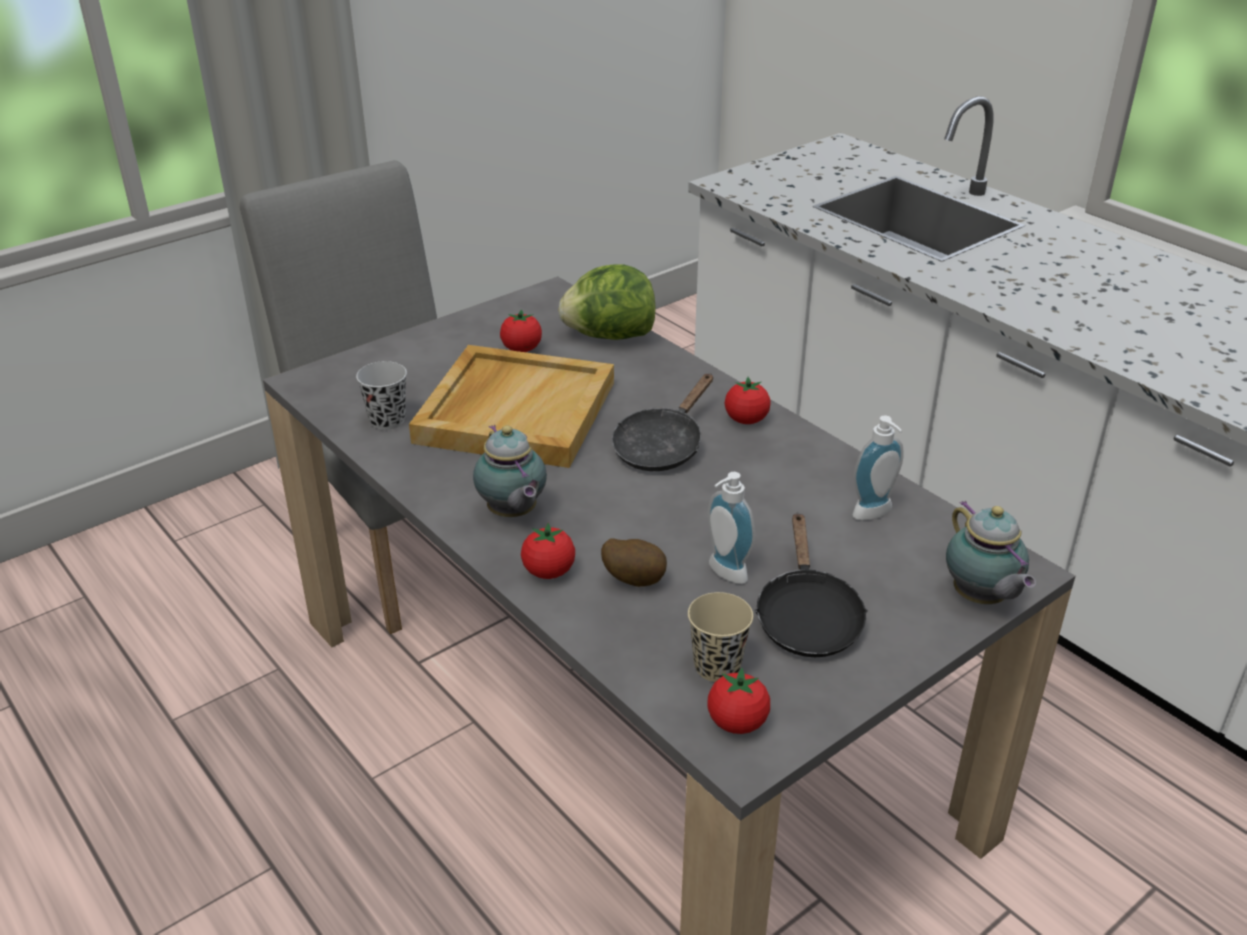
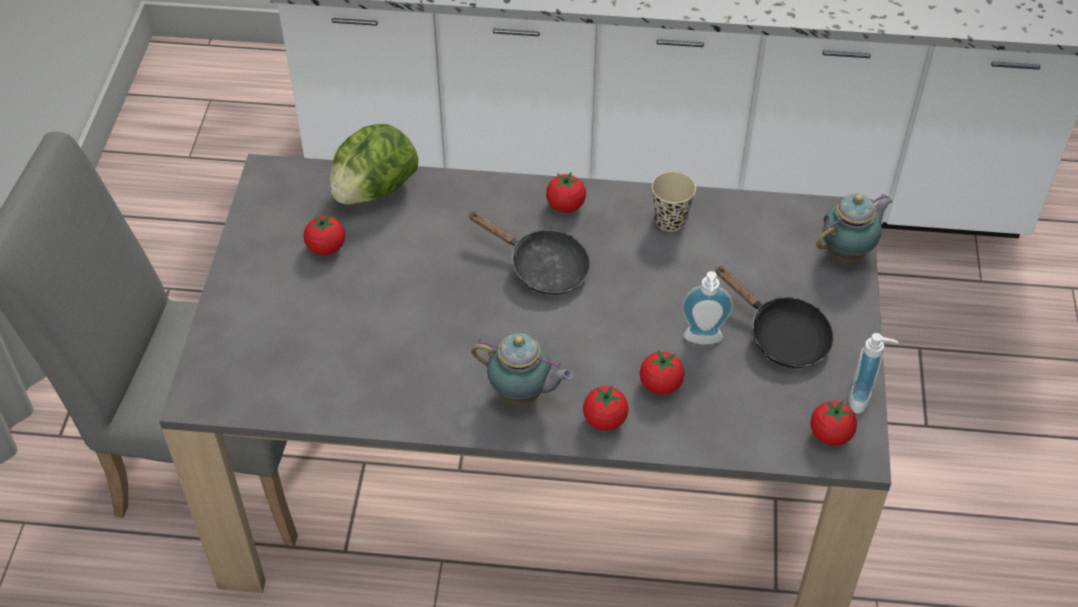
camera: 45 degrees left, 15 degrees up
black cup [356,361,407,430] -> none
beige tray [409,345,614,468] -> none
potato [601,538,667,587] -> tomato [640,350,684,395]
black frying pan [612,373,713,471] -> black frying pan turned 45 degrees counterclockwise [468,211,590,295]
beige cup [688,592,753,682] -> beige cup moved to [652,172,696,232]
soap dispenser [852,415,904,520] -> soap dispenser moved to [849,333,899,414]
teapot [946,501,1036,604] -> teapot turned 60 degrees counterclockwise [816,194,893,262]

